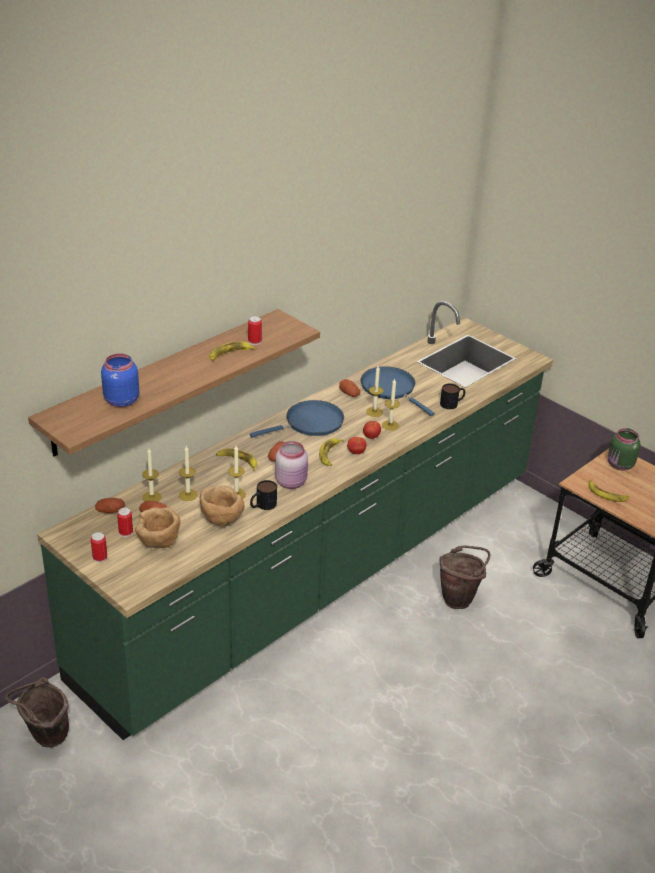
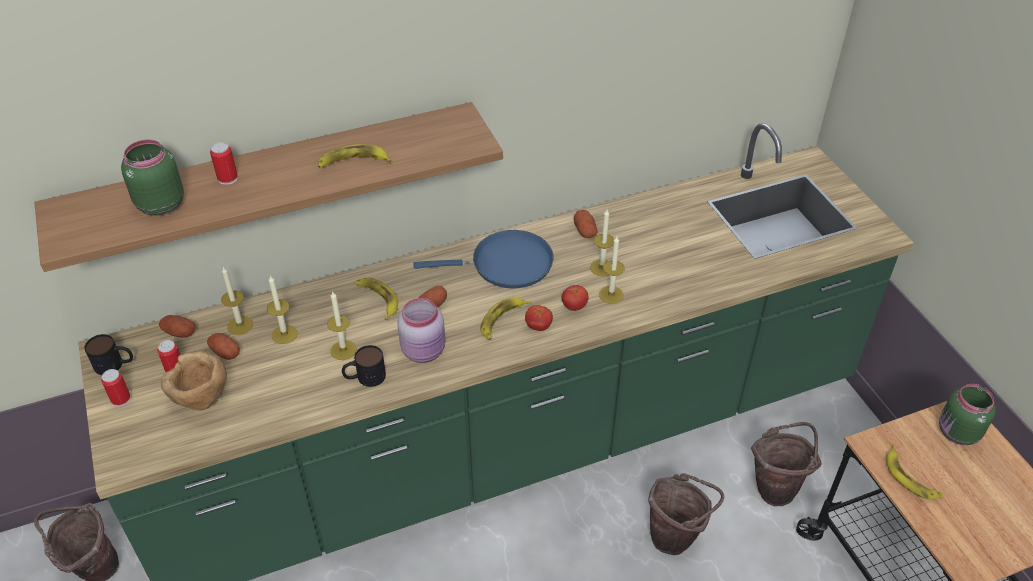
camera: 25 degrees right, 10 degrees up
blue jar [101,353,139,407] -> green jar [121,139,184,216]
brown bowl [200,486,245,527] -> none
can [248,316,262,345] -> can moved to [210,142,238,185]
blue frying pan [361,367,435,416] -> none
mug [440,384,465,409] -> mug moved to [84,334,133,375]
none -> brown bucket [751,422,822,506]

